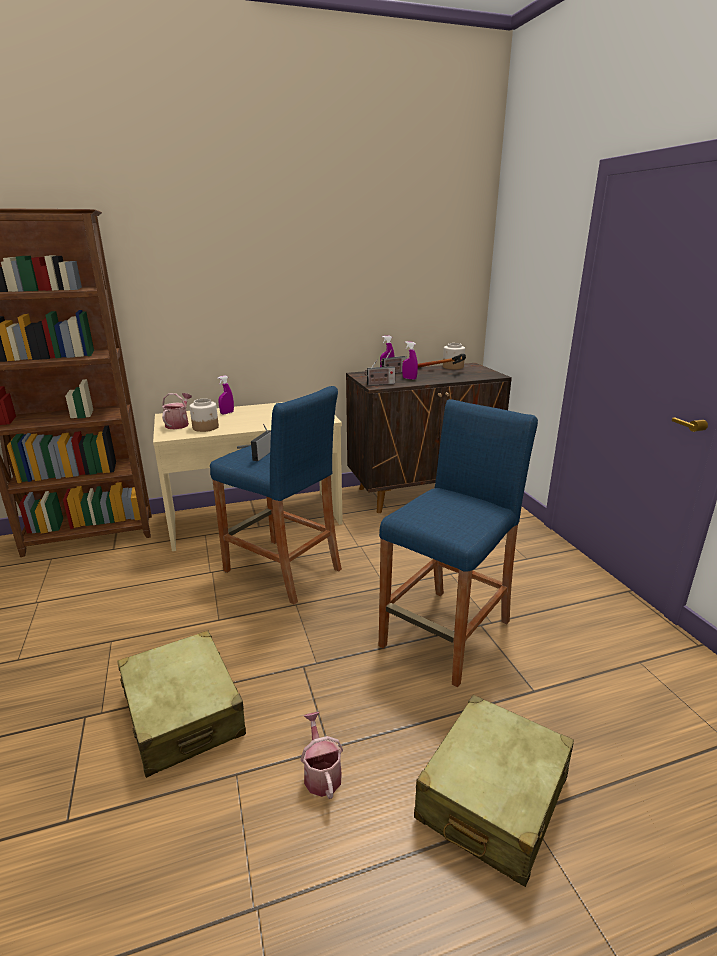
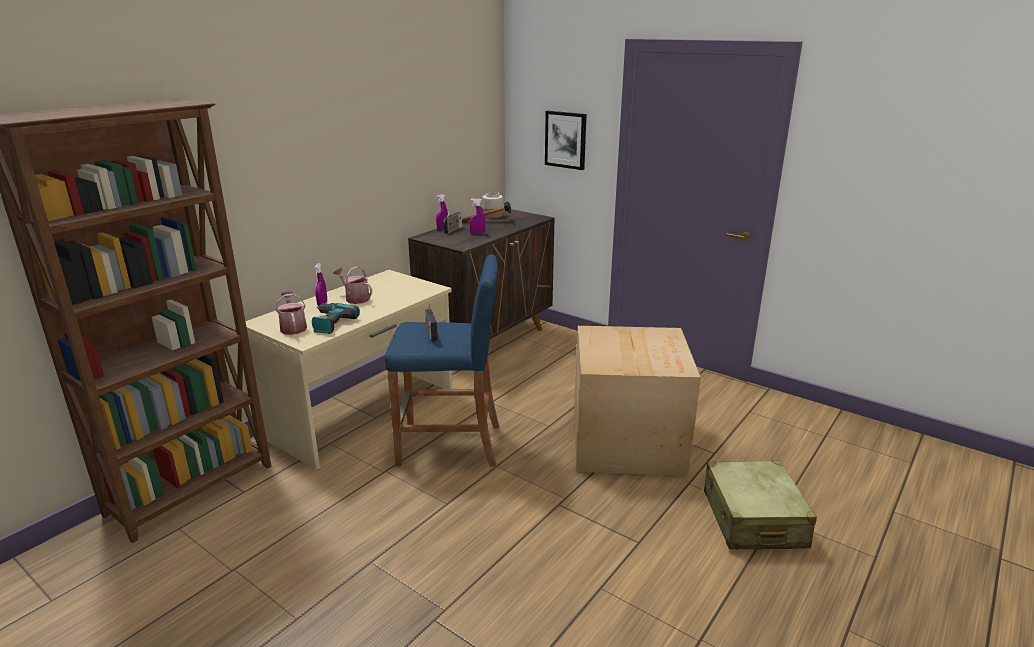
camera: 35 degrees left, 0 degrees up
beige suitcase [117,630,246,778] -> none
jar [190,399,219,432] -> power drill [312,303,360,334]
watering can [300,712,343,799] -> watering can moved to [333,266,372,304]
radio [364,359,395,386] -> none
blue stool [379,399,538,688] -> cardboard box [574,326,701,476]
none -> picture [545,111,587,170]

